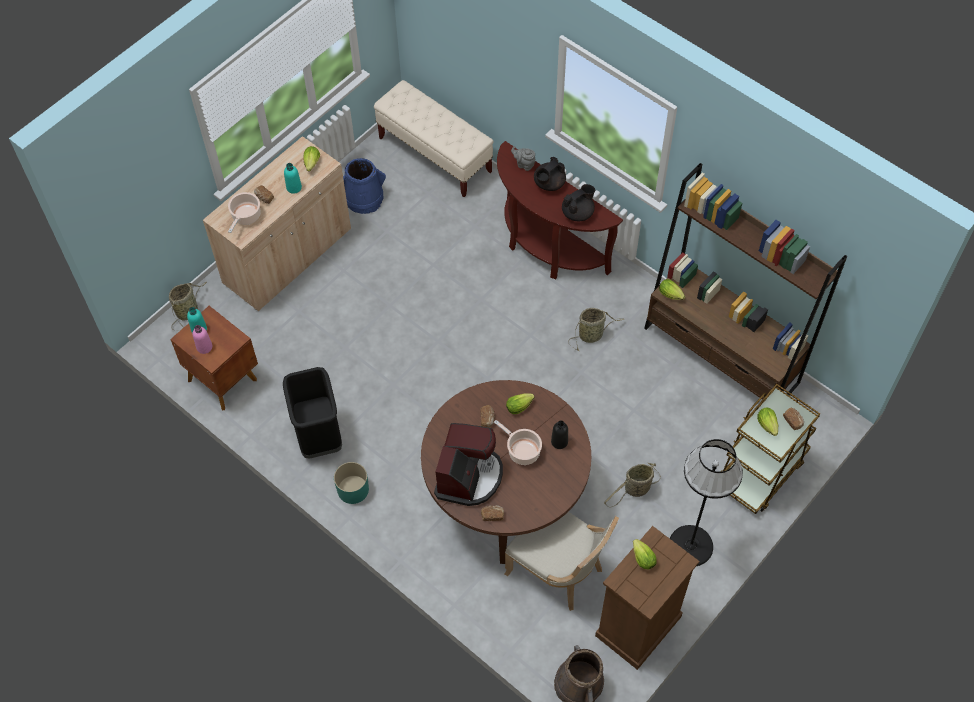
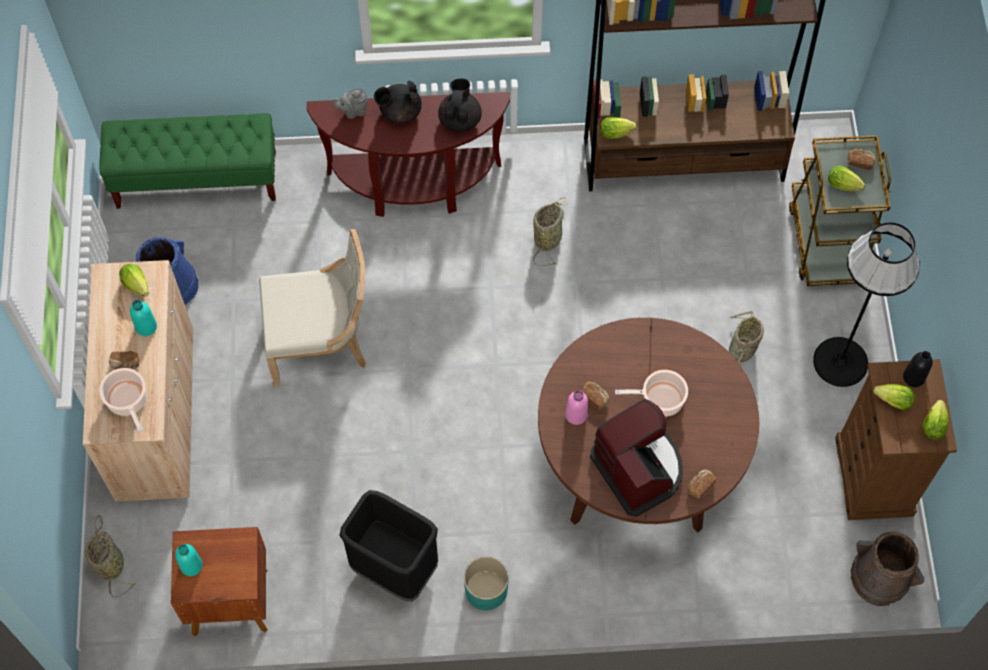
camera: 45 degrees left, 5 degrees up
pink bottle [193,325,212,354] -> pink bottle moved to [565,390,588,425]
beige bench [374,80,494,197] -> green bench [99,113,276,209]
beige chair [504,512,619,611] -> beige chair moved to [259,229,366,387]
lettuce [506,393,535,414] -> lettuce moved to [922,400,949,440]
black teapot [534,157,566,191] -> black teapot turned 75 degrees clockwise [374,81,422,124]
black bottle [551,421,568,449] -> black bottle moved to [903,351,933,387]

